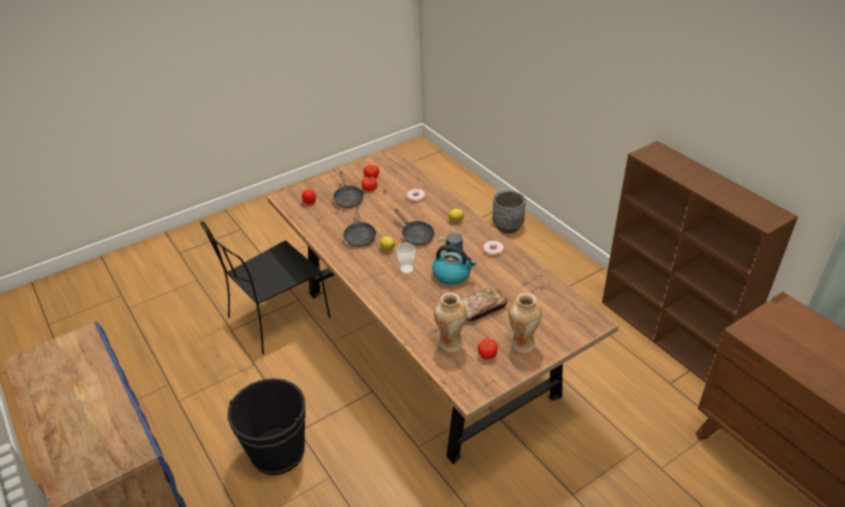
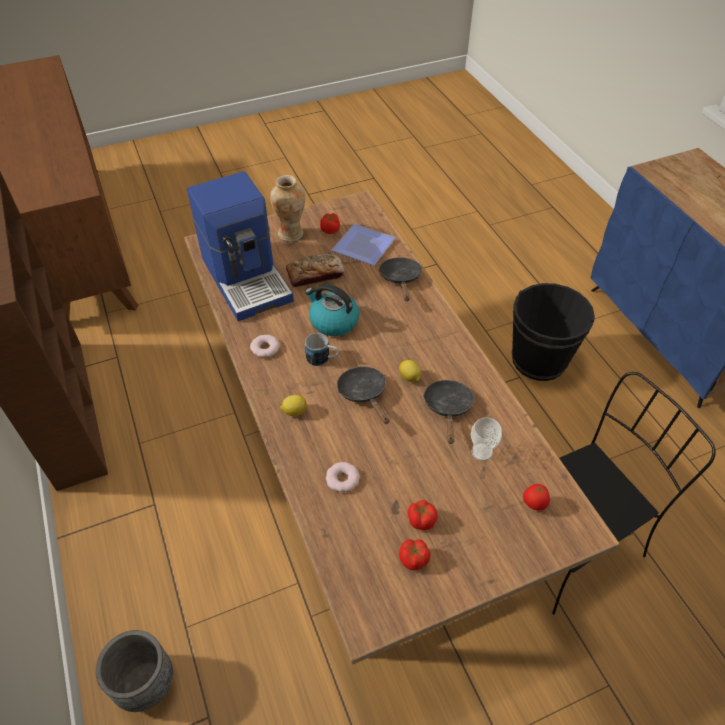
camera: 170 degrees left, 10 degrees up
black frying pan [333,171,364,208] -> black frying pan moved to [379,257,422,301]
cup [396,243,416,274] -> cup moved to [471,417,502,461]
vase [434,292,467,352] -> plate [331,224,395,266]
none -> coffee machine [187,171,294,321]

